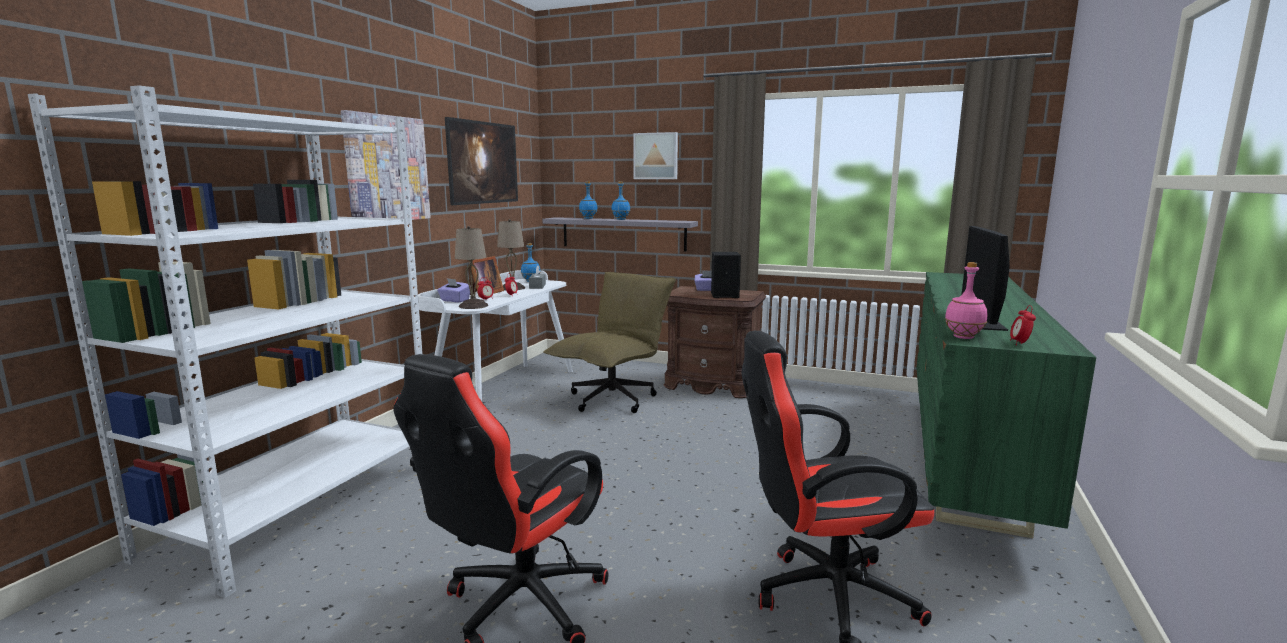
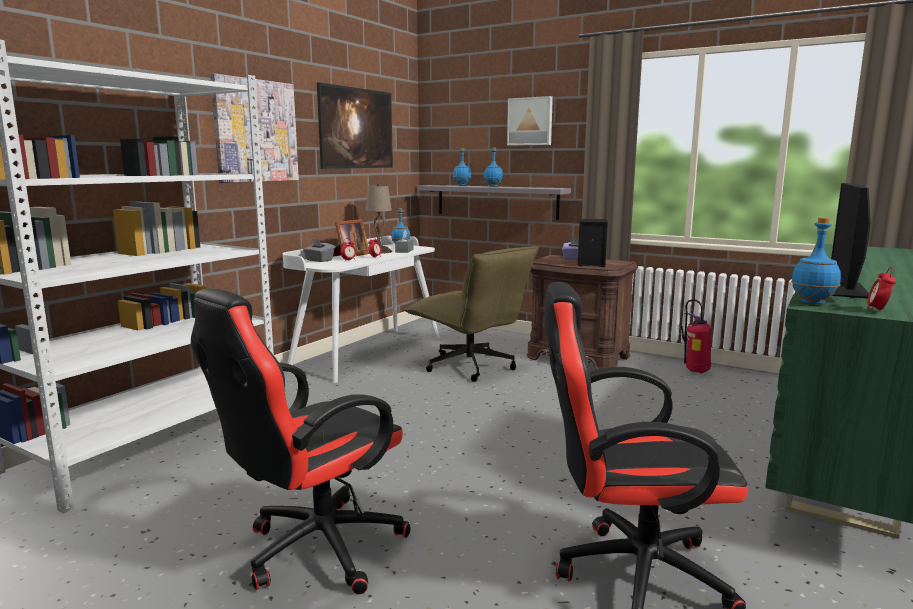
camera: 10 degrees right, 0 degrees up
purple tissue box [437,278,471,302] -> grey tissue box [303,238,334,262]
beige table lamp [455,226,488,309] -> none
beige office chair [543,272,676,413] -> beige office chair turned 90 degrees clockwise [403,246,540,382]
pink bottle [945,262,987,339] -> blue bottle [791,218,841,304]
none -> fire extinguisher [681,299,711,373]

